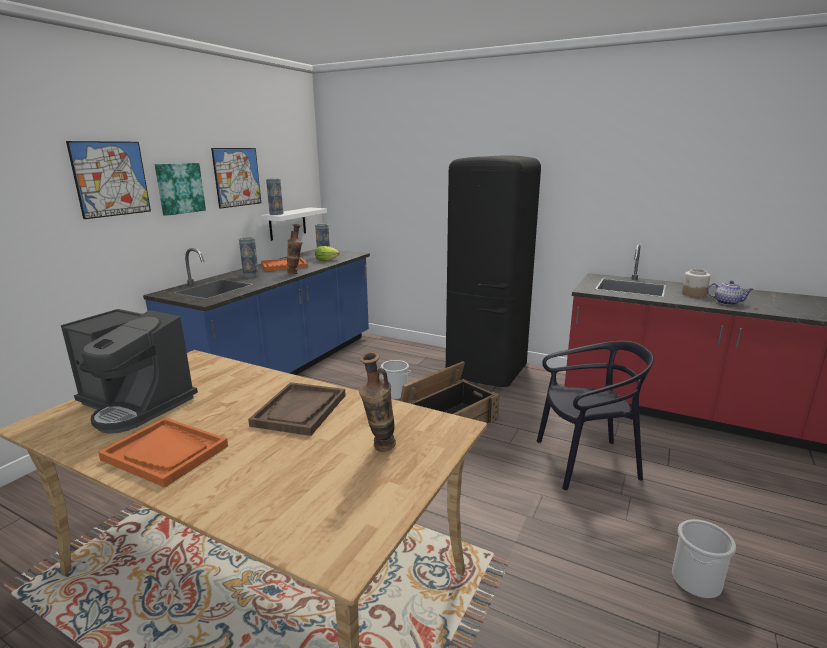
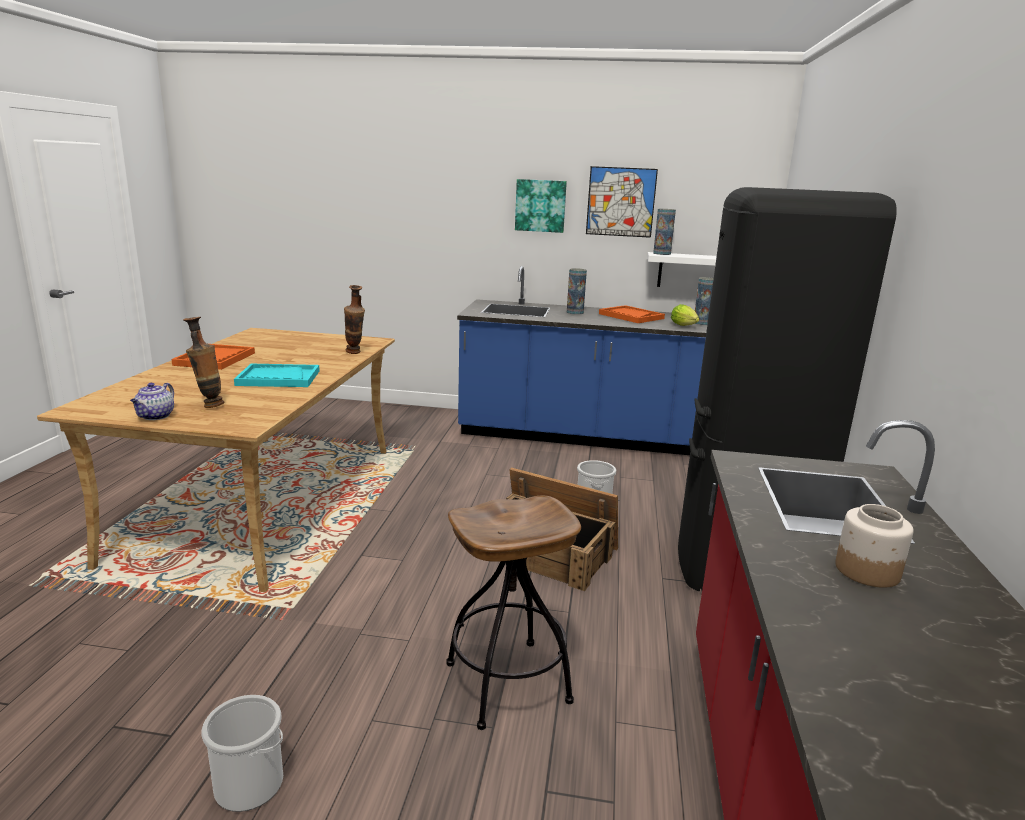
camera: 70 degrees right, 0 degrees up
coffee machine [61,309,198,434] -> none
picture [66,141,151,219] -> none
brown tray [248,382,346,436] -> turquoise tray [234,364,320,387]
vase [287,224,302,274] -> vase moved to [344,285,365,354]
black chair [537,341,654,490] -> brown stool [446,496,581,730]
teapot [707,280,754,305] -> teapot moved to [130,383,174,420]

